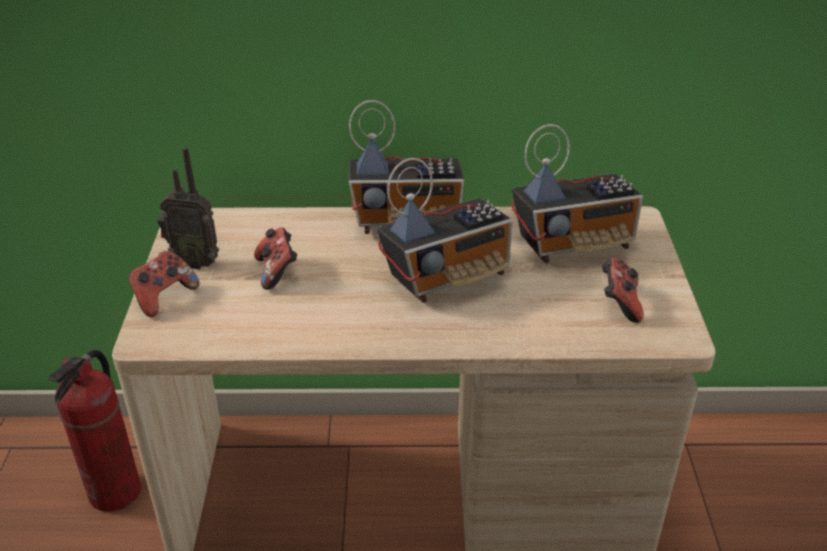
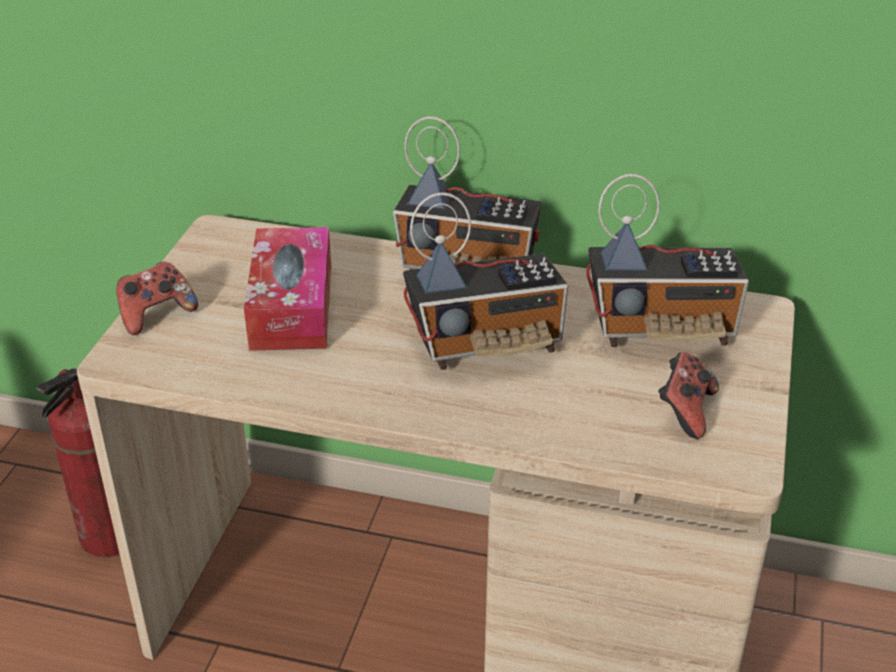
camera: 15 degrees right, 0 degrees up
radio [158,147,219,269] -> none
game controller [254,228,297,290] -> tissue box [244,227,331,351]

